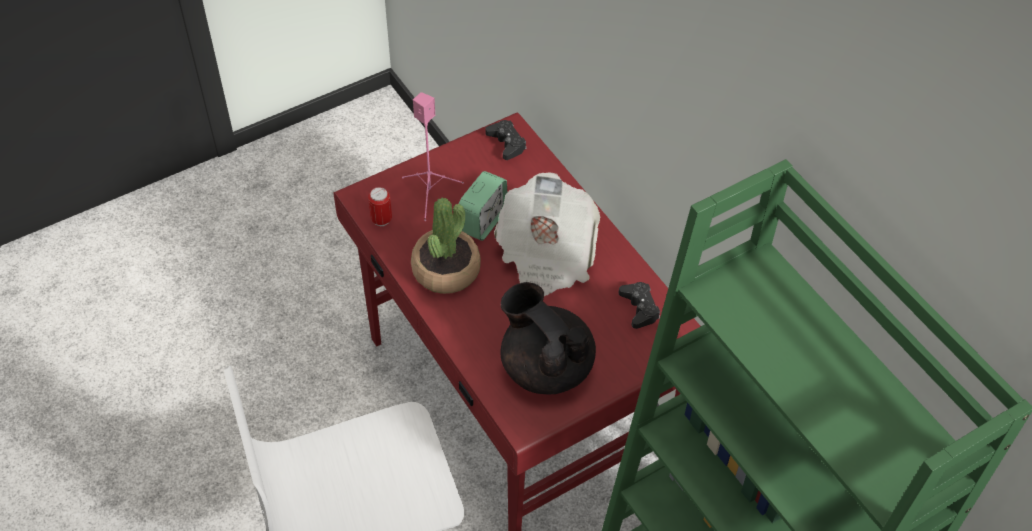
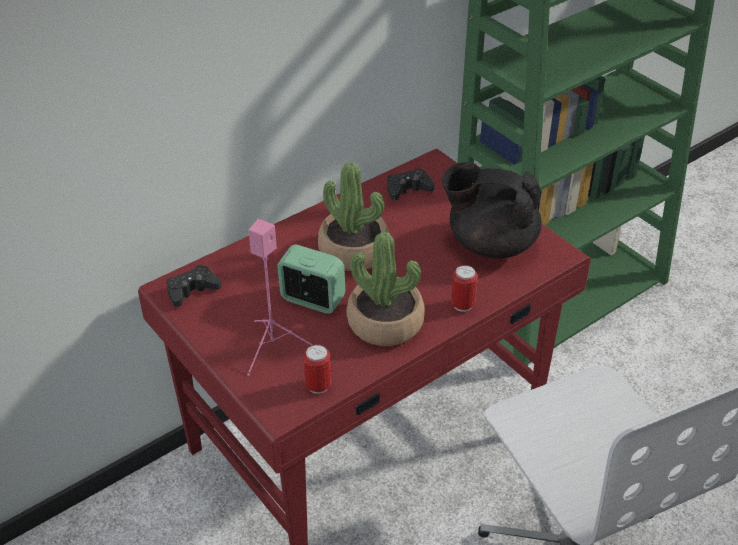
camera: 95 degrees left, 10 degrees down
newspaper [494,172,601,296] -> potted plant [318,162,390,271]
black teapot [500,282,596,394] -> black teapot turned 60 degrees clockwise [442,162,542,258]
none -> can [451,265,478,312]

